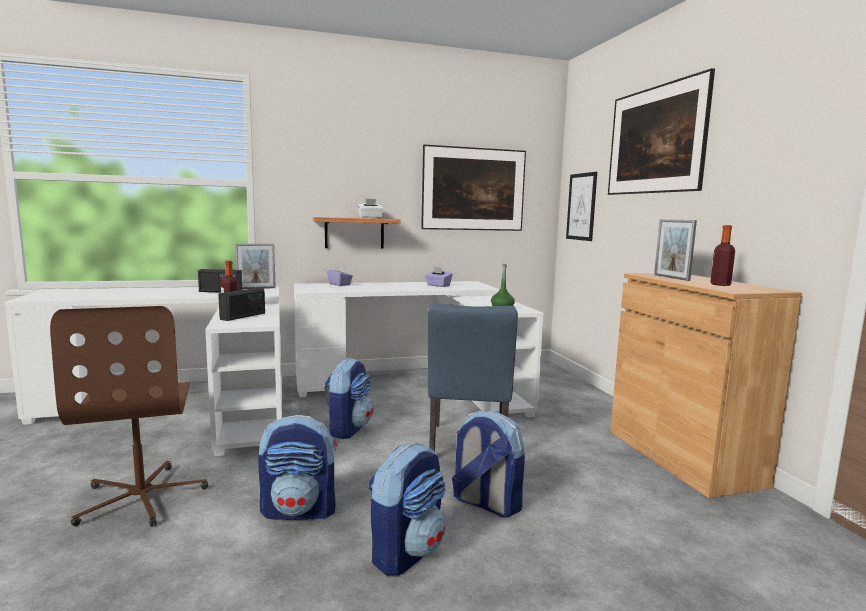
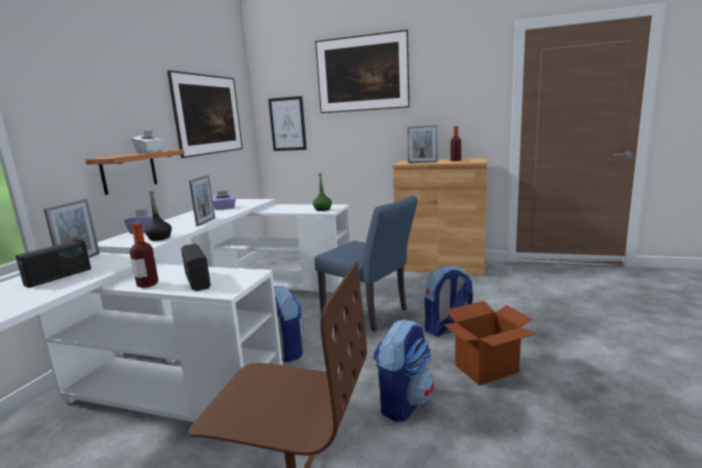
camera: 55 degrees left, 5 degrees up
backpack [368,442,446,576] -> cardboard box [443,301,536,385]
none -> black bottle [145,191,172,241]
none -> picture frame [189,175,215,226]

